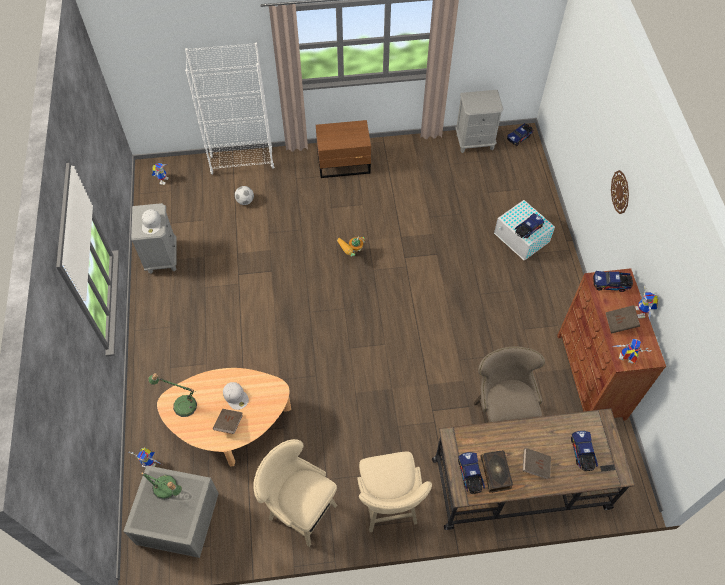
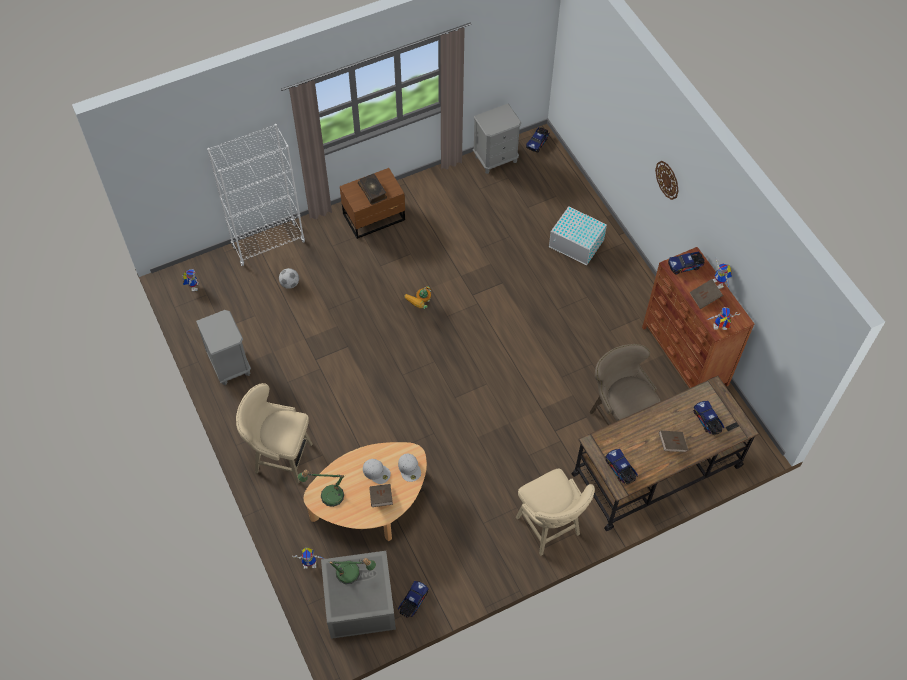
camera: 20 degrees left, 0 degrees up
white cap [142,209,161,234] -> white cap moved to [398,454,421,482]
beige stool [253,439,337,547] -> beige stool moved to [236,383,313,483]
book [480,450,513,493] -> book moved to [358,173,387,205]
toy truck [515,213,544,238] -> toy truck moved to [398,581,429,618]

